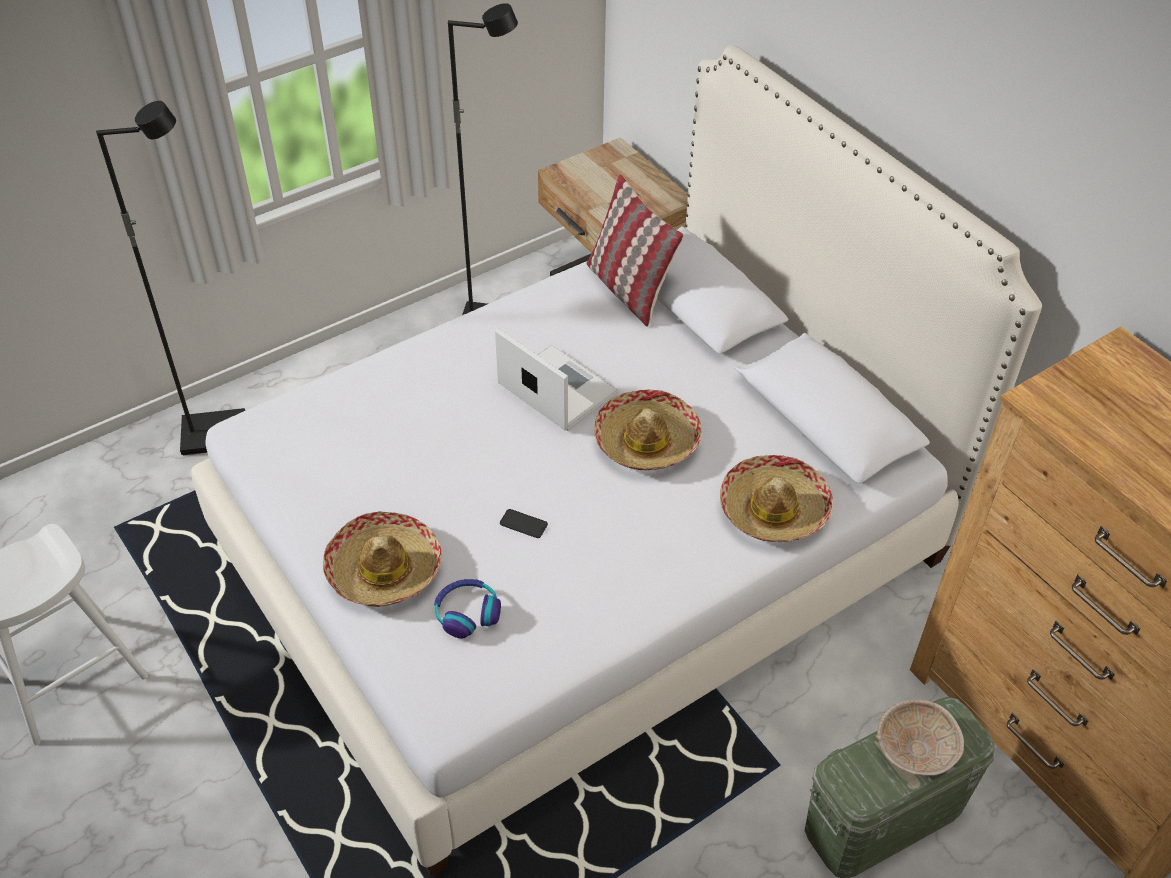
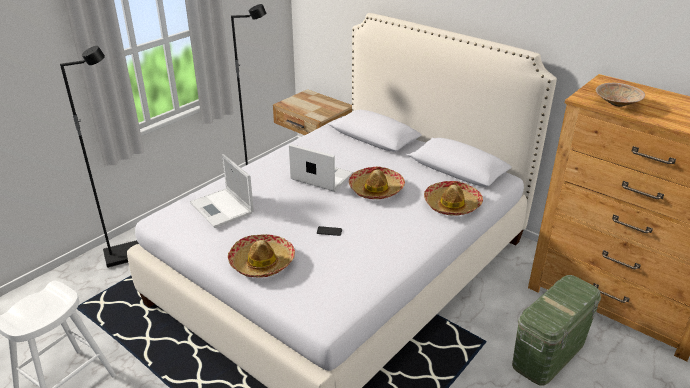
camera: 15 degrees left, 15 degrees down
headphones [434,579,501,639] -> none
pillow [587,174,684,326] -> none
beige bowl [877,700,964,776] -> beige bowl moved to [596,83,645,107]
none -> laptop [190,154,254,228]

